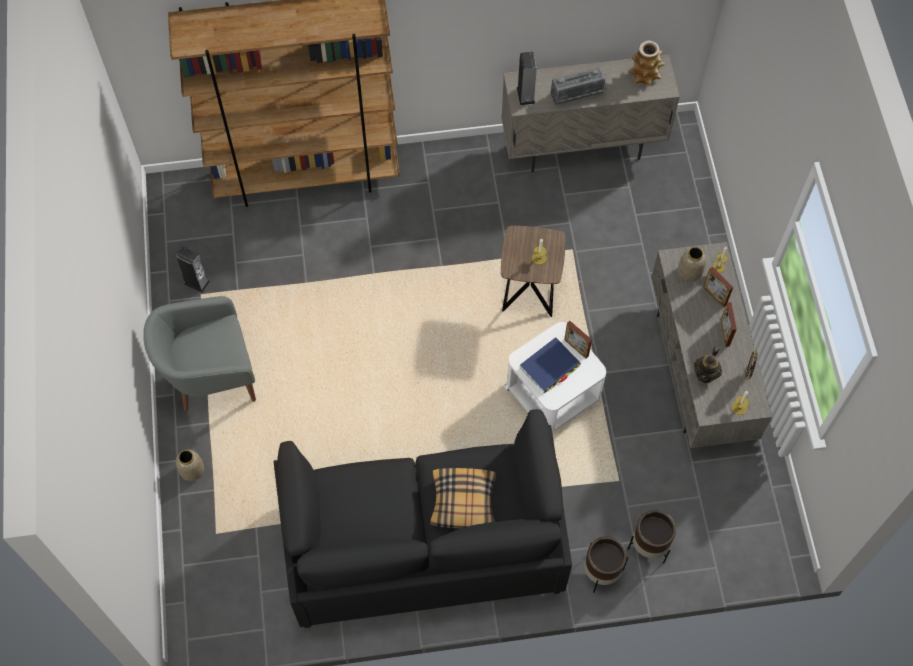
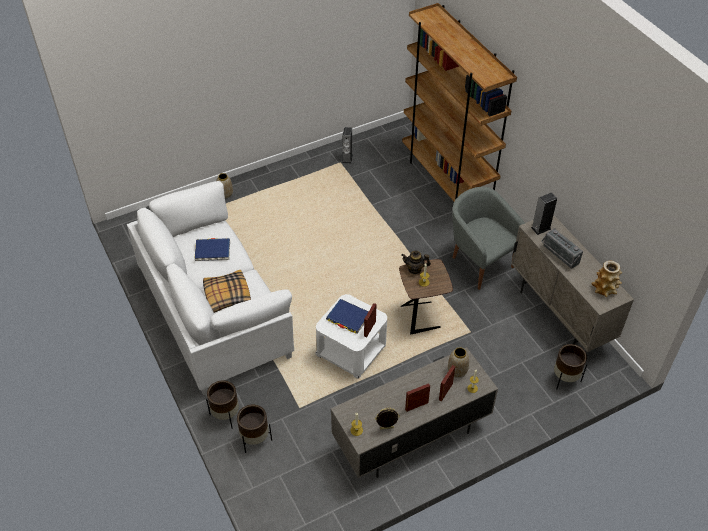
camera: 70 degrees right, 15 degrees down
grey armchair [143,296,256,411] -> grey armchair moved to [452,187,525,290]
black sofa [274,409,572,628] -> white sofa [127,181,294,395]
teapot [694,346,722,383] -> teapot moved to [401,251,431,274]
none -> blue book [194,238,230,261]
none -> brown planter [554,344,587,389]

